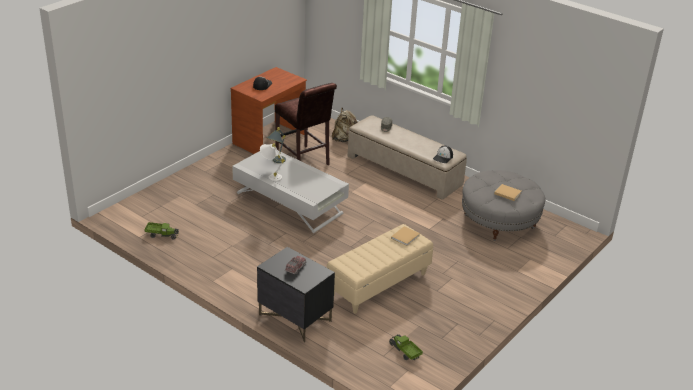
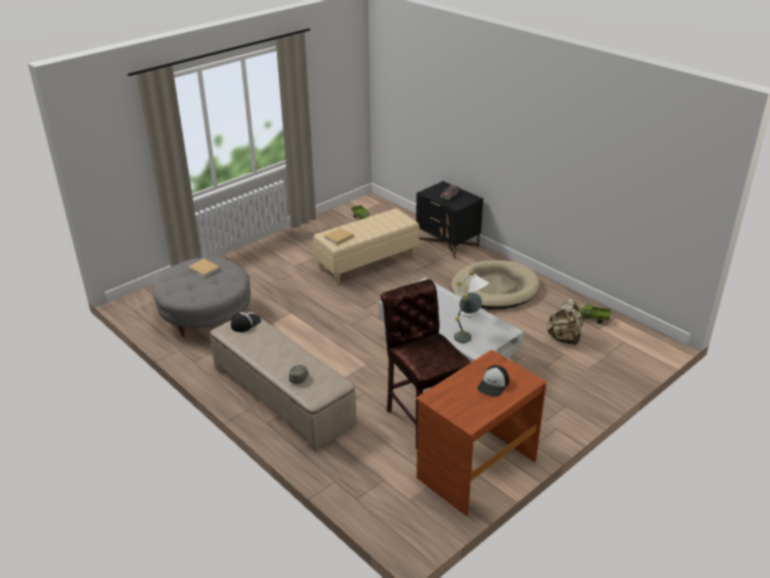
camera: 170 degrees left, 0 degrees up
beige backpack [332,108,357,142] -> beige backpack moved to [547,299,583,345]
none -> beige dog bed [451,260,540,309]

